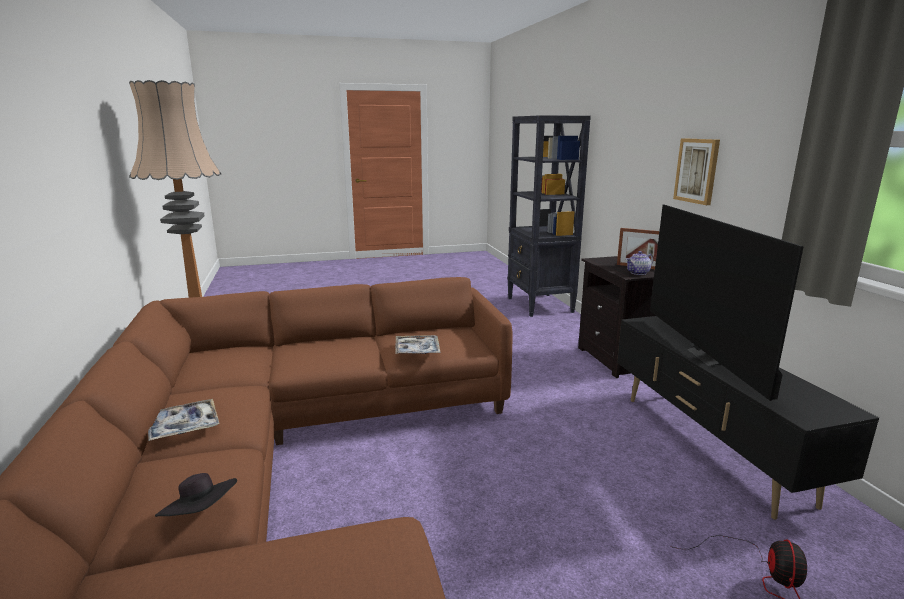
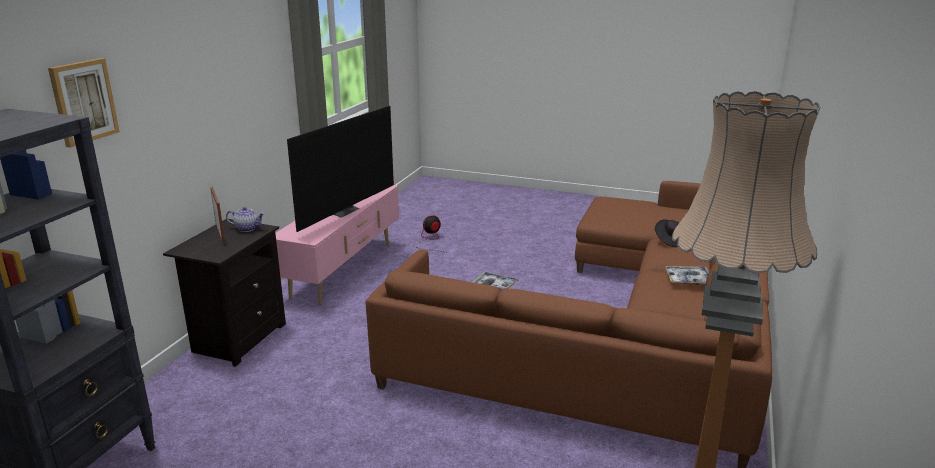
camera: 145 degrees left, 5 degrees up
black tv stand [617,316,879,520] -> pink tv stand [275,185,399,305]
picture [673,138,720,205] -> picture moved to [48,58,120,147]

